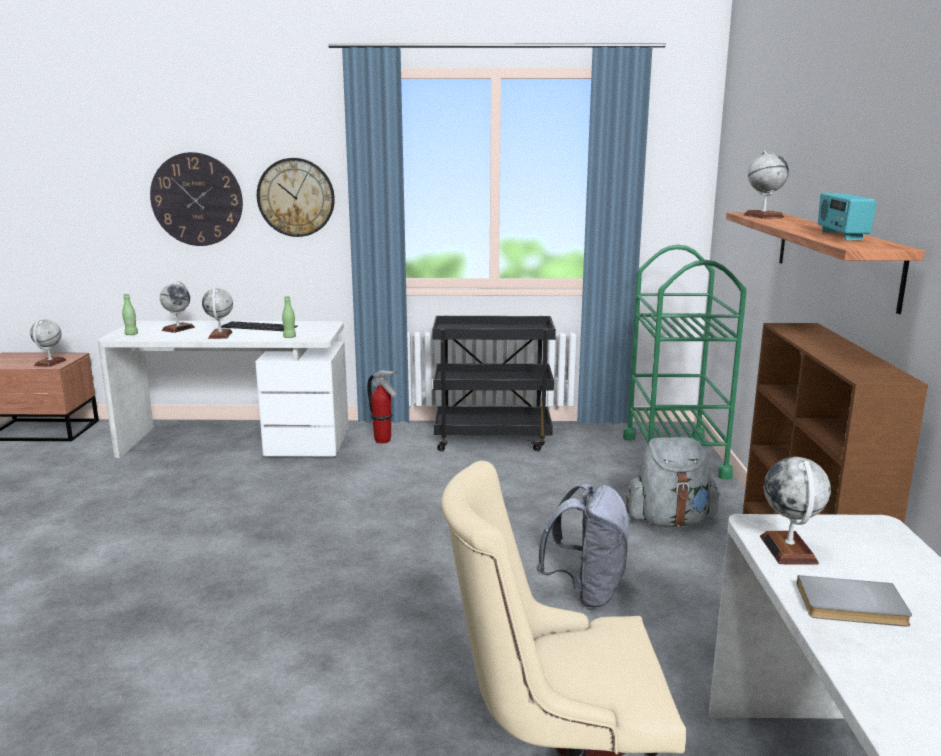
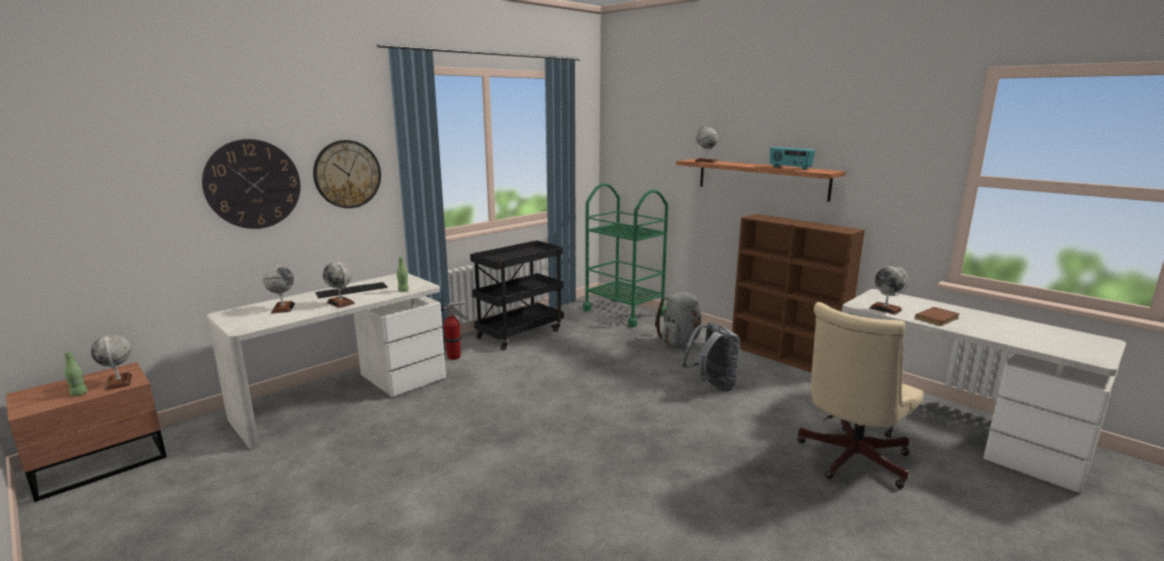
camera: 45 degrees left, 0 degrees up
green bottle [122,294,138,335] -> green bottle moved to [64,352,88,396]
grey book [797,575,912,627] -> brown book [915,307,960,326]

